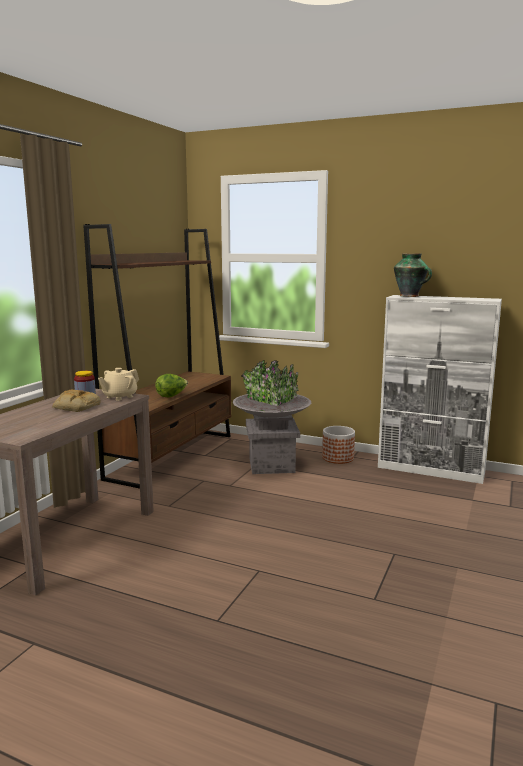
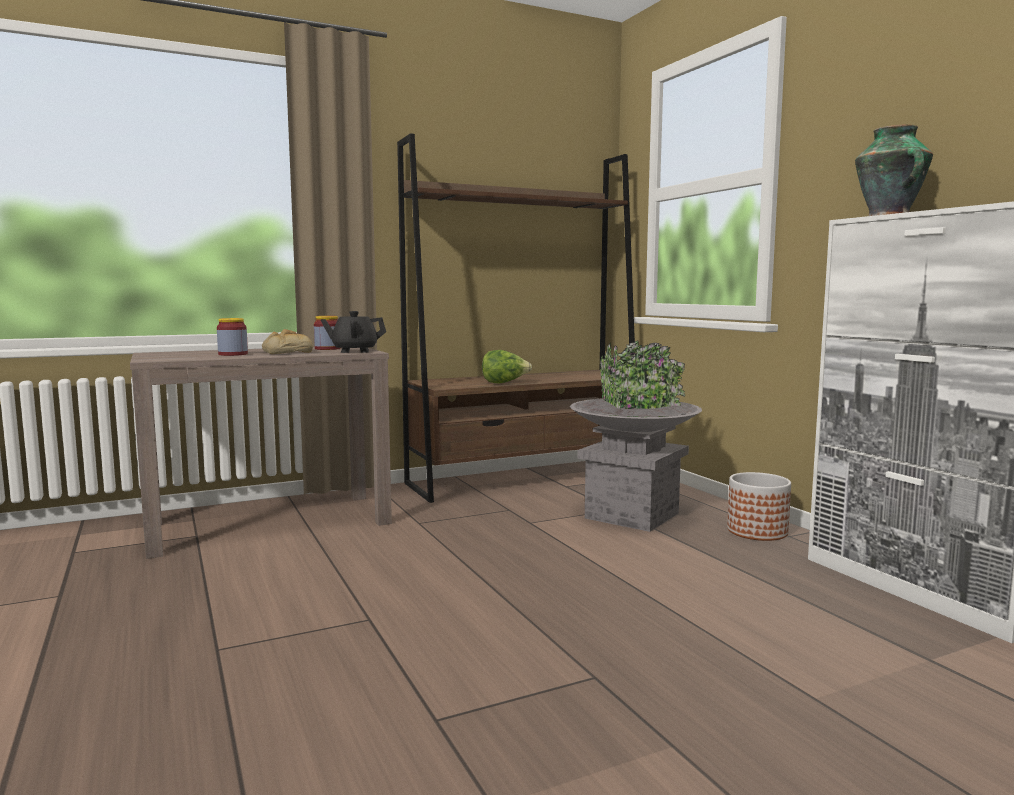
camera: 40 degrees right, 5 degrees down
beige teapot [98,368,139,401] -> black teapot [321,311,386,353]
none -> jar [217,318,248,356]

